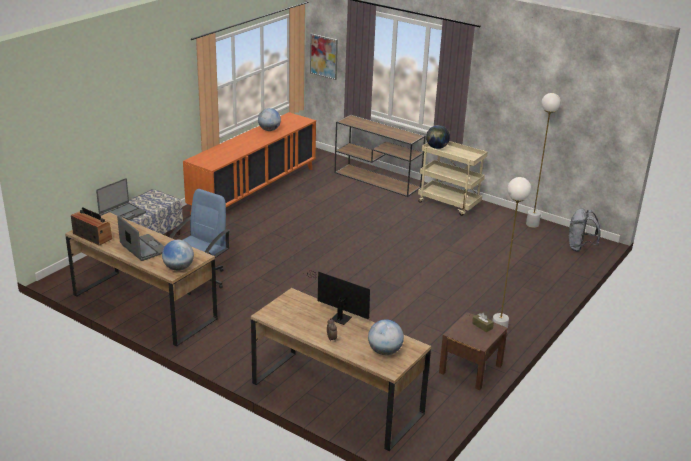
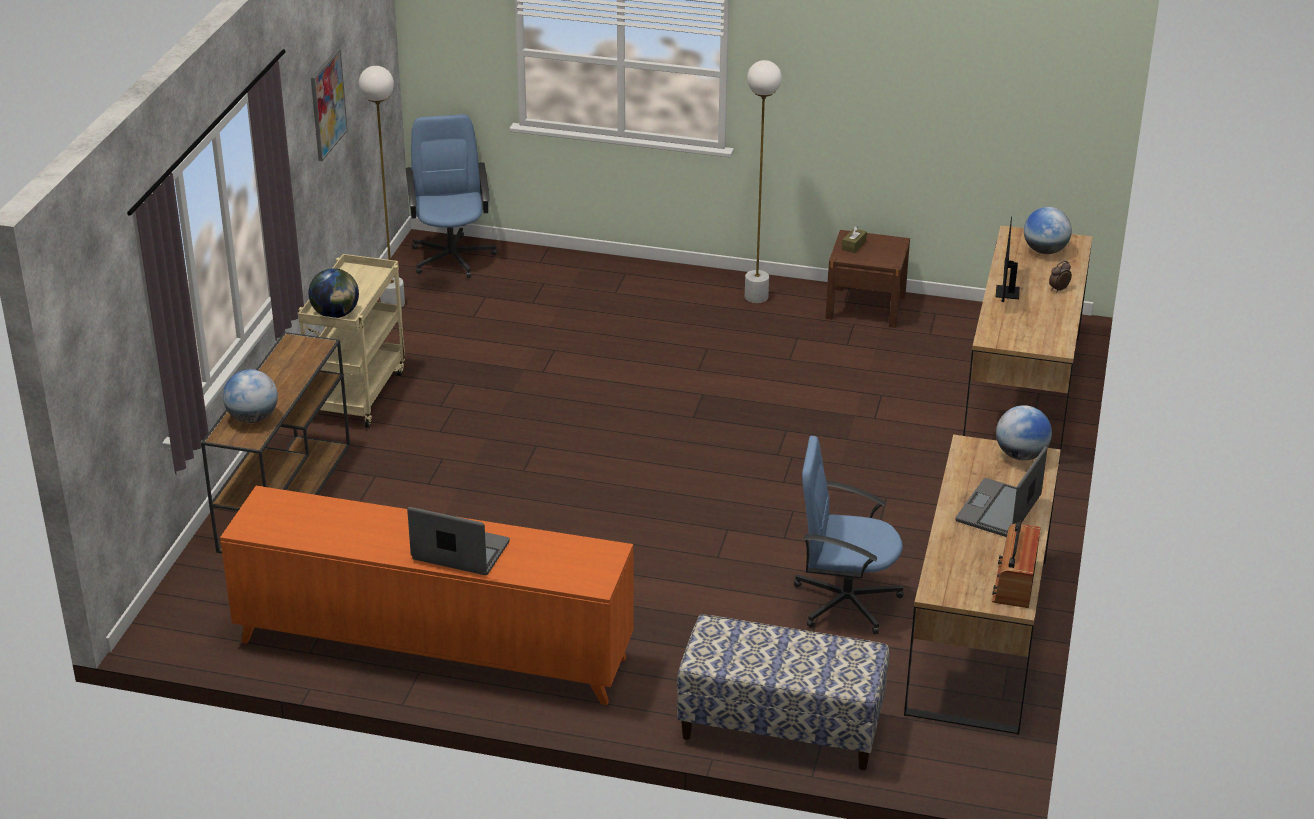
camera: 110 degrees left, 5 degrees up
laptop [96,178,146,220] -> laptop moved to [407,507,510,575]
globe [258,108,281,131] -> globe moved to [223,369,278,423]
picture [310,34,338,80] -> picture moved to [311,49,348,161]
grey backpack [568,208,601,252] -> blue office chair [405,114,497,278]

